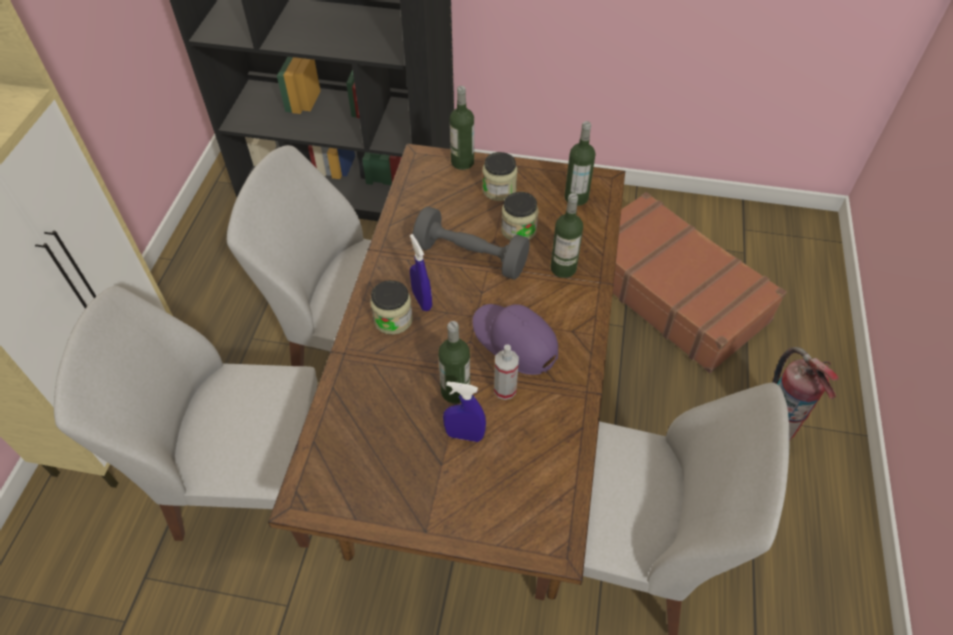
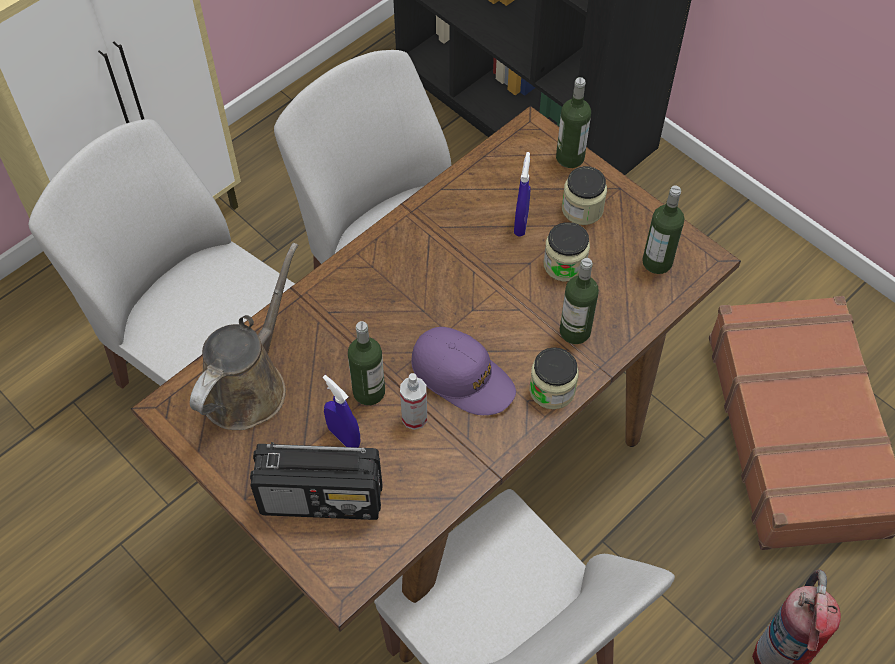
camera: 35 degrees right, 5 degrees up
jar [370,280,413,335] -> jar moved to [529,347,579,409]
blue spray bottle [410,234,432,311] -> blue spray bottle moved to [514,152,531,237]
grey dumbbell [412,206,530,280] -> none
purple cap [472,304,558,375] -> purple cap turned 135 degrees clockwise [411,327,516,415]
none -> brown watering can [190,243,298,430]
none -> radio [250,442,383,520]

